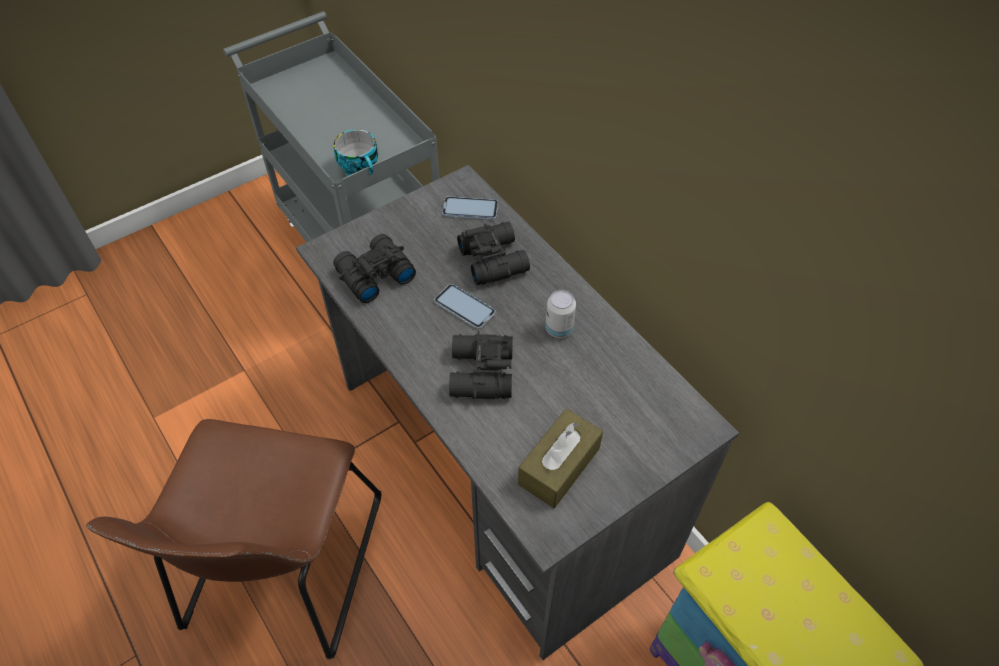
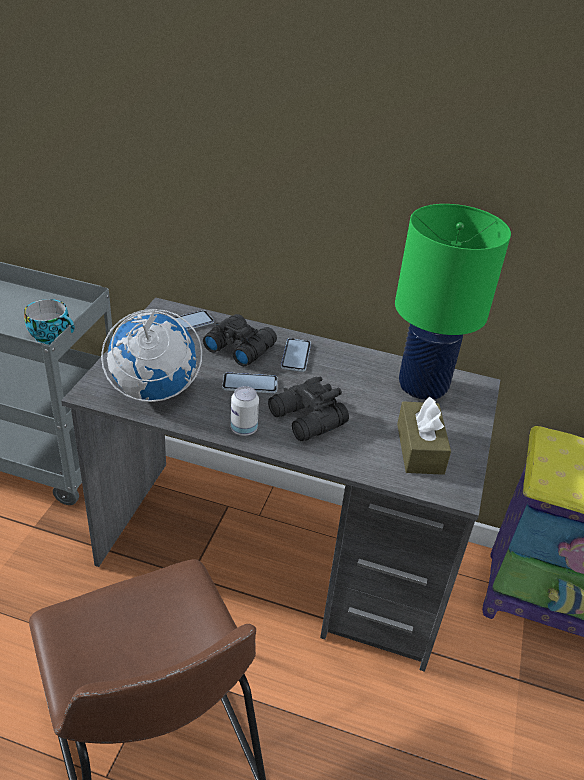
camera: 40 degrees left, 15 degrees down
black binoculars [333,234,416,303] -> globe [101,308,202,402]
can [545,290,576,338] -> can moved to [231,386,259,436]
none -> phone [281,338,311,372]
none -> green table lamp [395,204,511,400]

